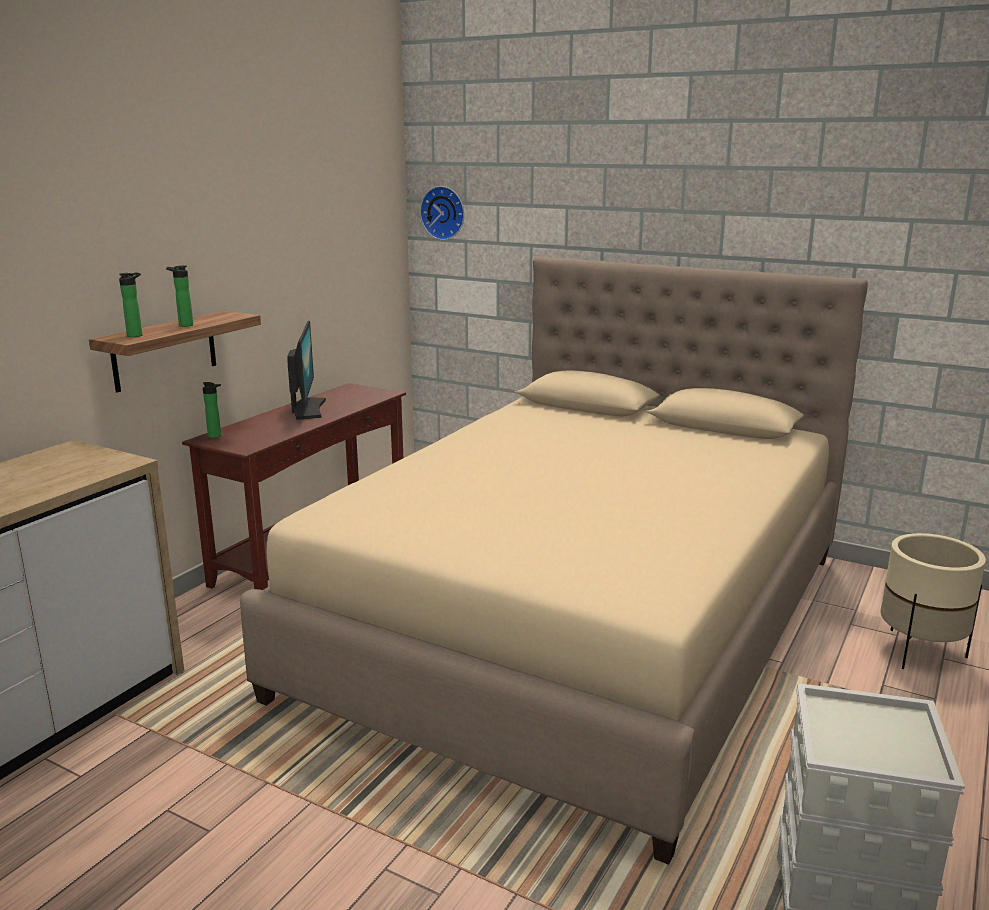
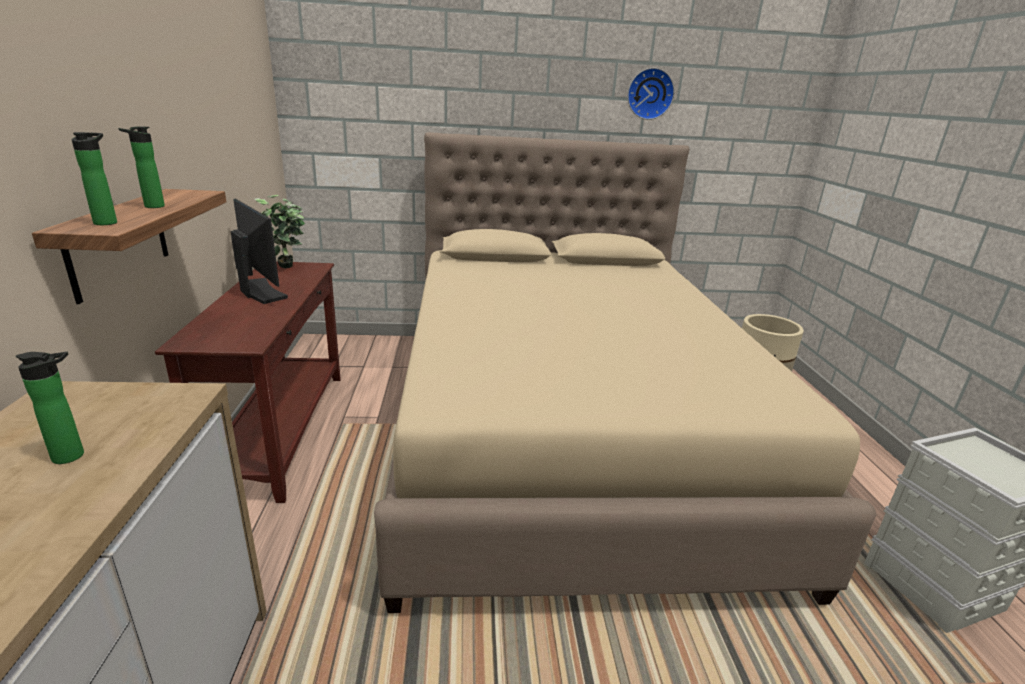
camera: 35 degrees left, 5 degrees up
bottle [203,382,221,438] -> bottle moved to [16,352,84,464]
wall clock [420,186,464,240] -> wall clock moved to [627,68,675,120]
none -> potted plant [255,195,305,268]

